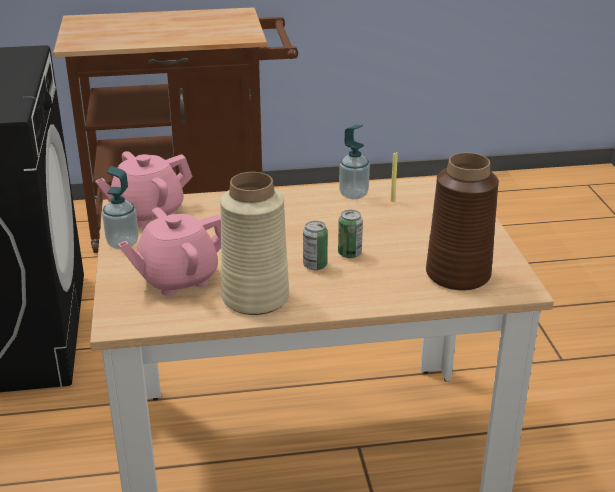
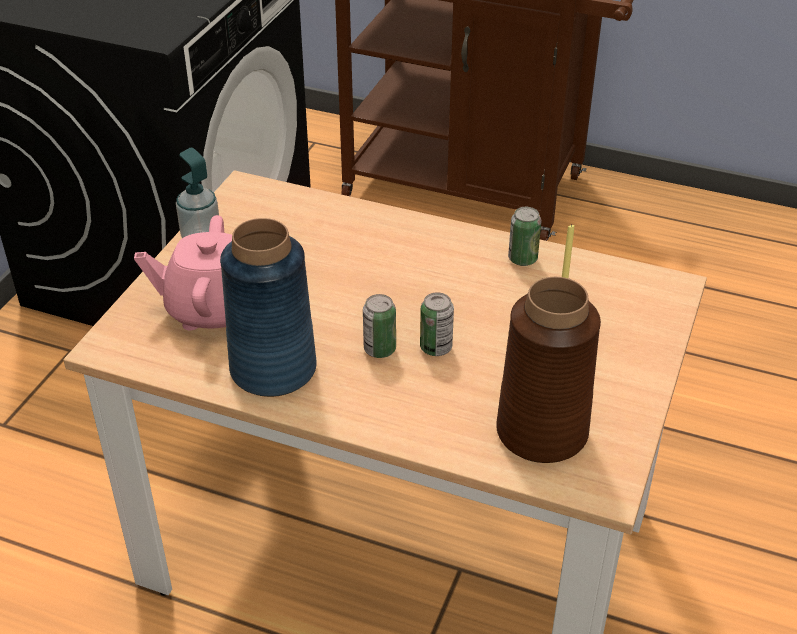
camera: 30 degrees right, 10 degrees up
pink teapot [95,151,193,227] -> none
beige vase [220,172,289,315] -> blue vase [220,218,317,397]
soap dispenser [339,125,370,199] -> can [508,207,542,266]

